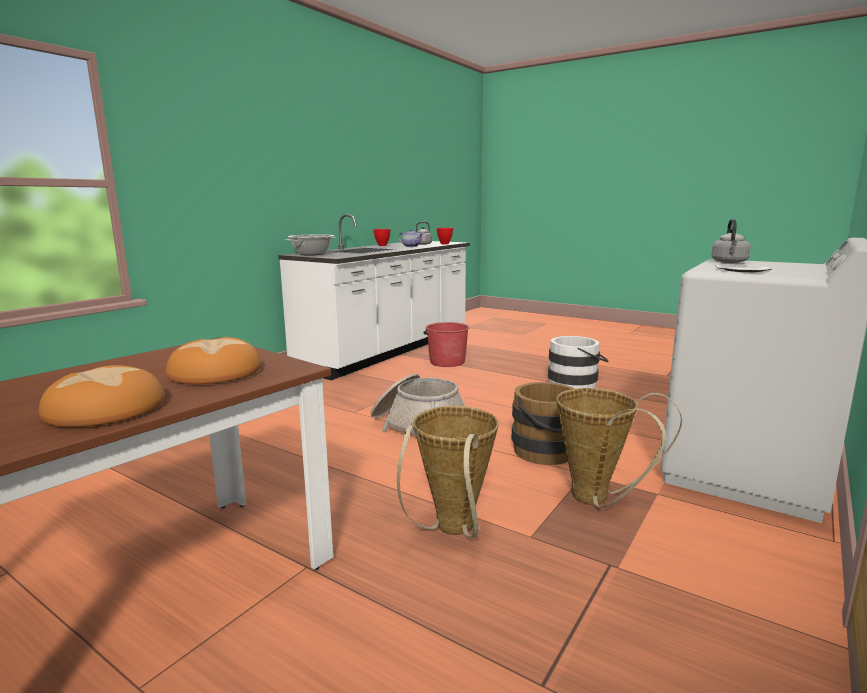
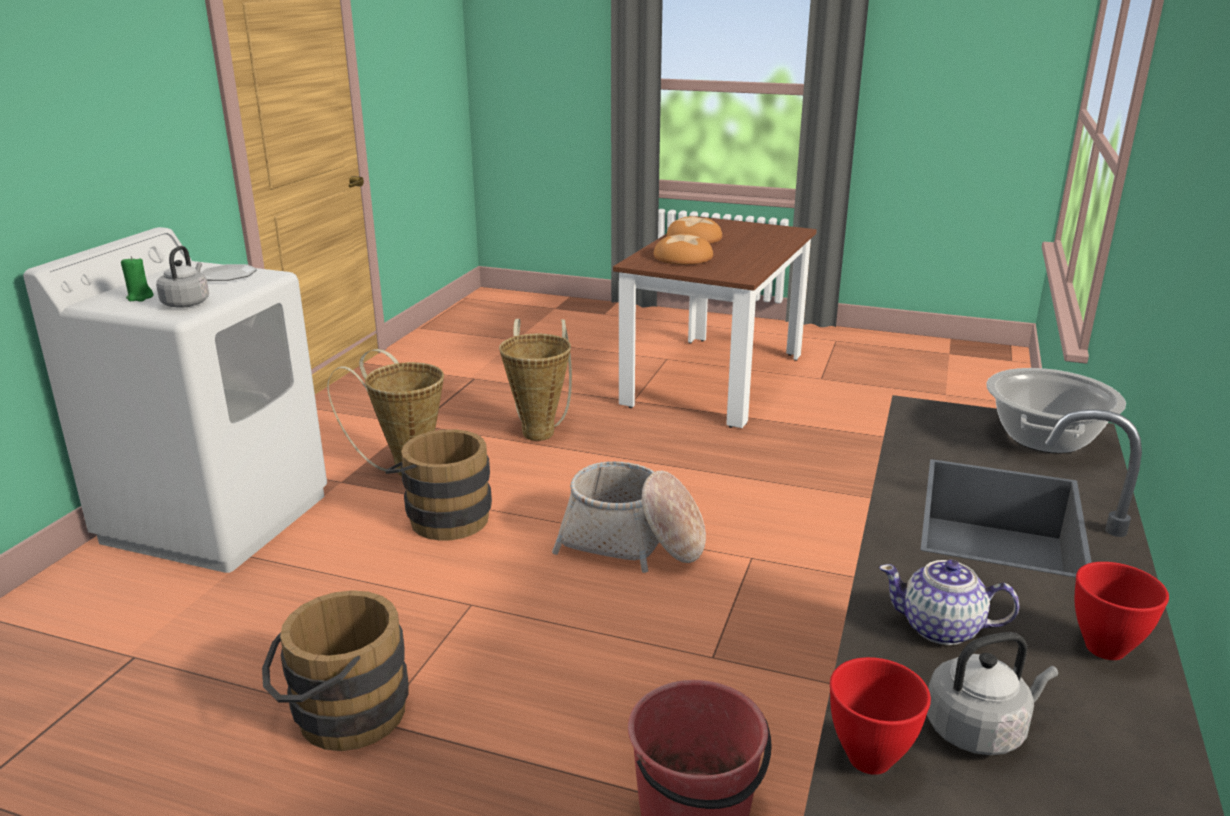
camera: 165 degrees right, 10 degrees up
white bucket [548,336,608,389] -> brown bucket [262,590,408,751]
none -> green candle [121,256,153,302]

